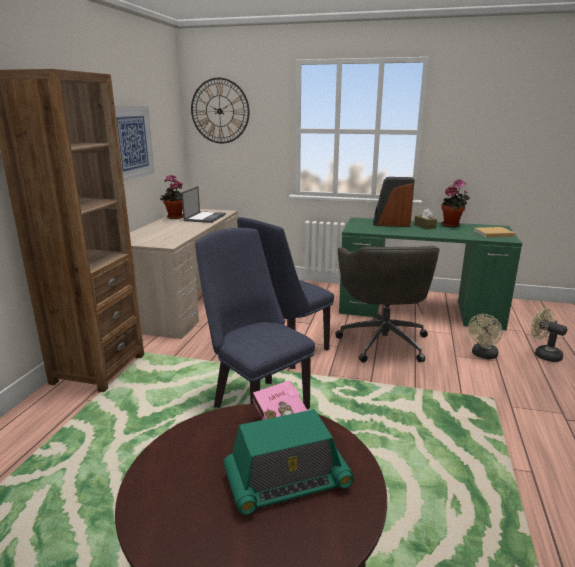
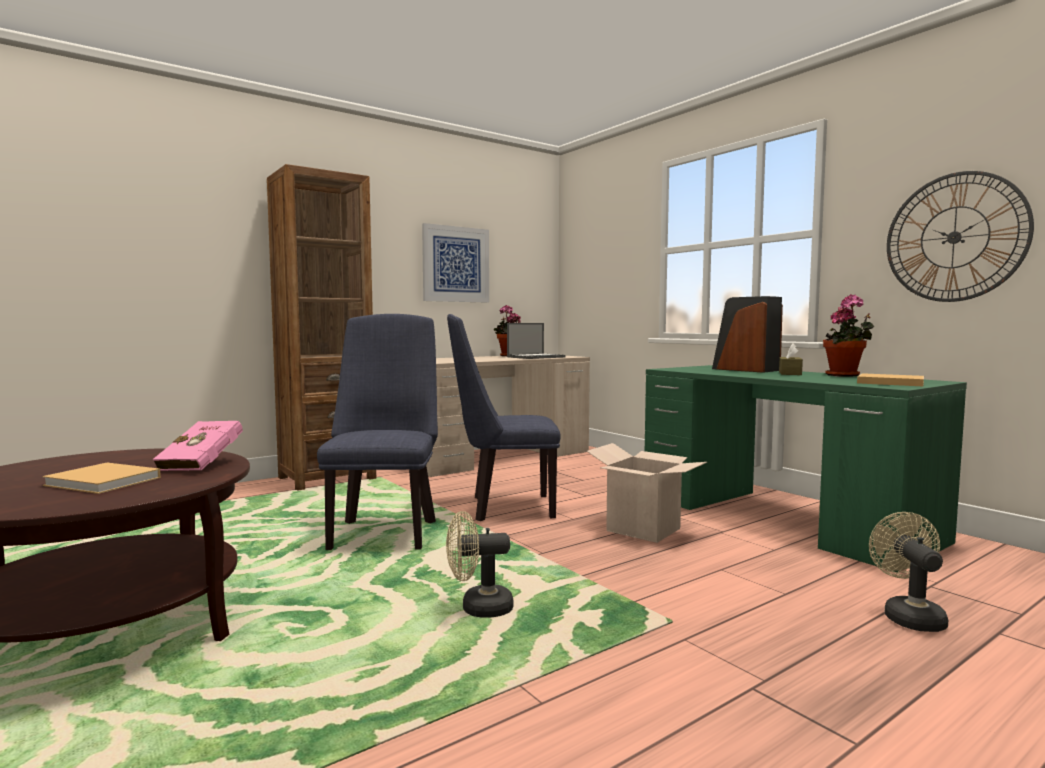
camera: 40 degrees right, 15 degrees down
wall clock [191,78,249,144] -> wall clock moved to [887,171,1034,302]
radio [223,409,354,515] -> beige book [42,463,161,494]
grey office chair [335,246,439,363] -> cardboard box [587,443,707,543]
beige fan [468,314,503,359] -> beige fan moved to [446,511,513,618]

